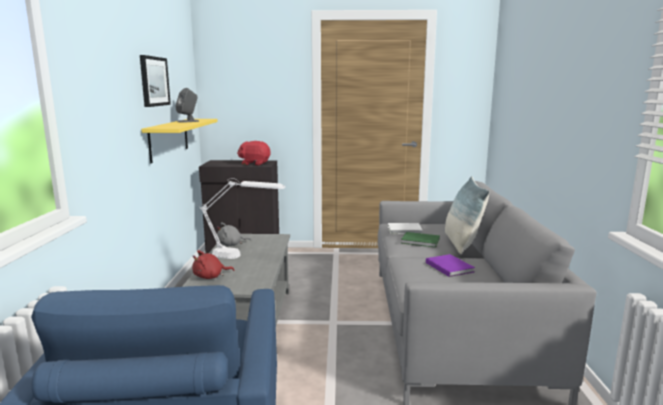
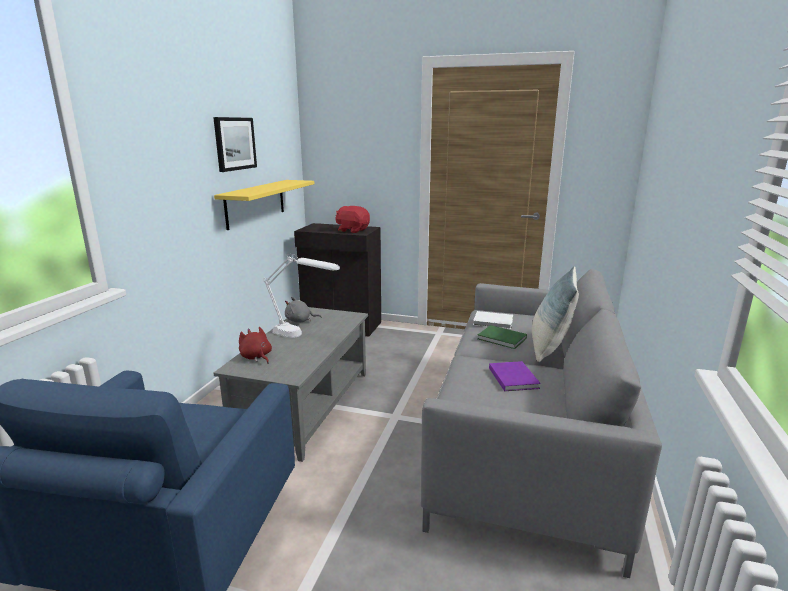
camera: 15 degrees right, 5 degrees up
grey speaker [175,88,199,123] -> none
red plush toy [192,250,234,279] -> red plush toy turned 60 degrees clockwise [239,327,272,364]

